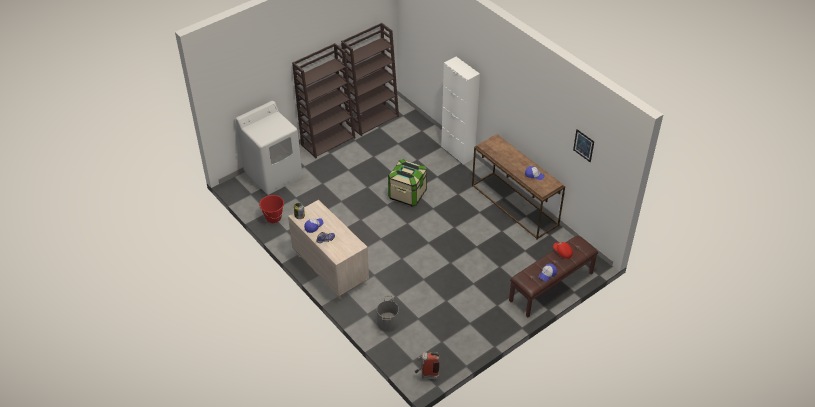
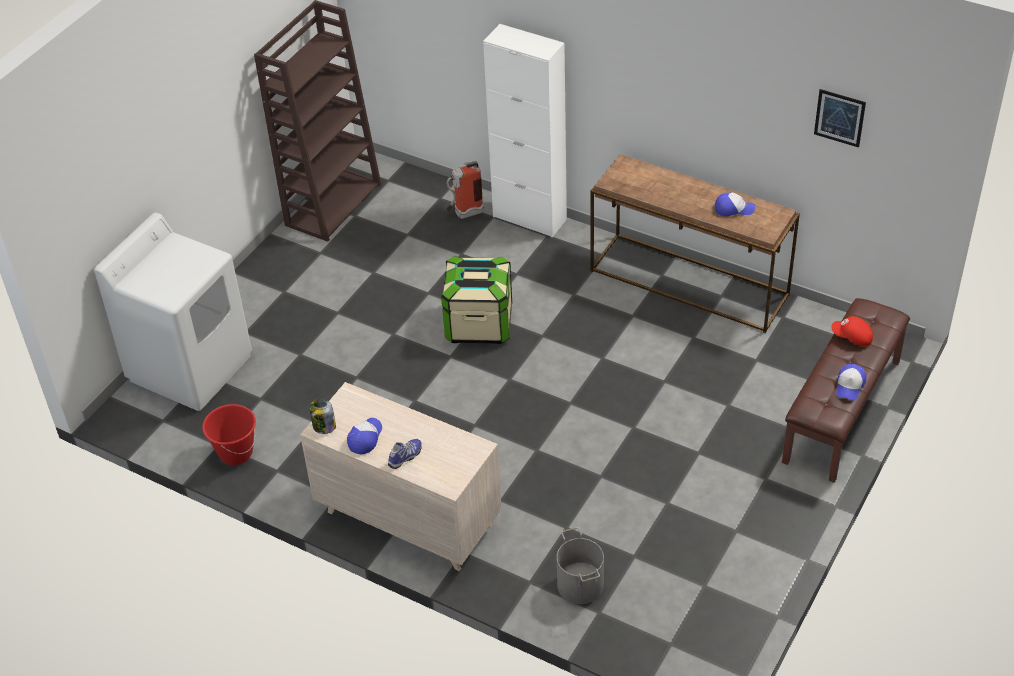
camera: 20 degrees left, 0 degrees up
brown bookcase [292,43,355,158] -> none
fire extinguisher [415,352,439,379] -> fire extinguisher moved to [445,161,484,219]

